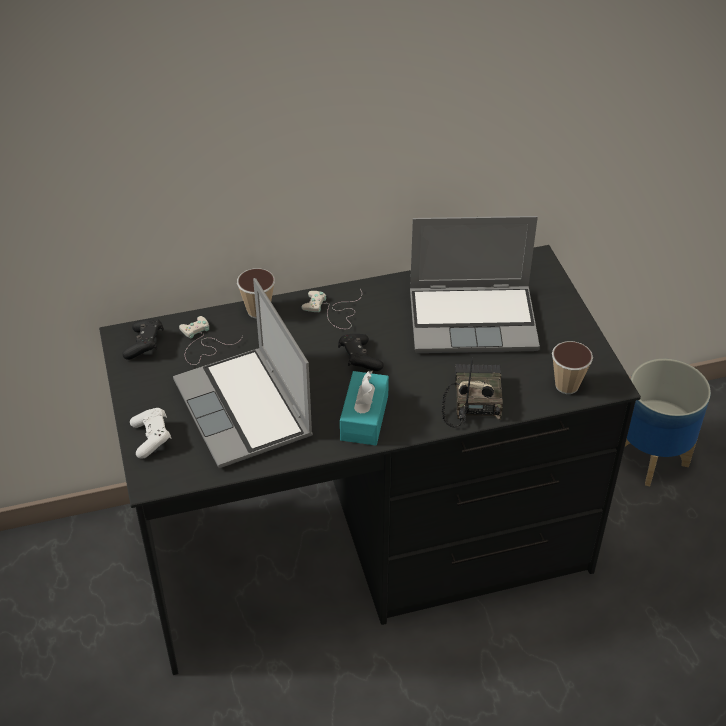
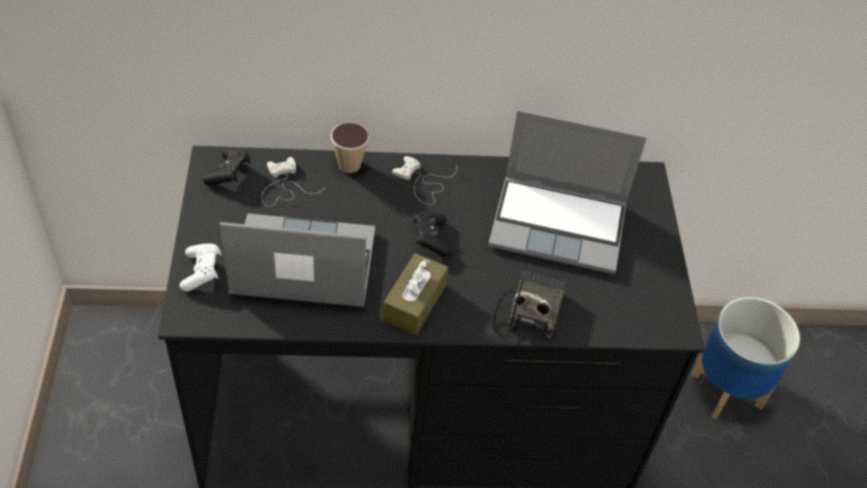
camera: 10 degrees right, 5 degrees up
laptop [173,278,313,468] -> laptop turned 105 degrees clockwise [220,213,375,307]
turquoise tissue box [340,371,389,445] -> brown tissue box [383,253,448,335]
cup [552,341,593,394] -> none

